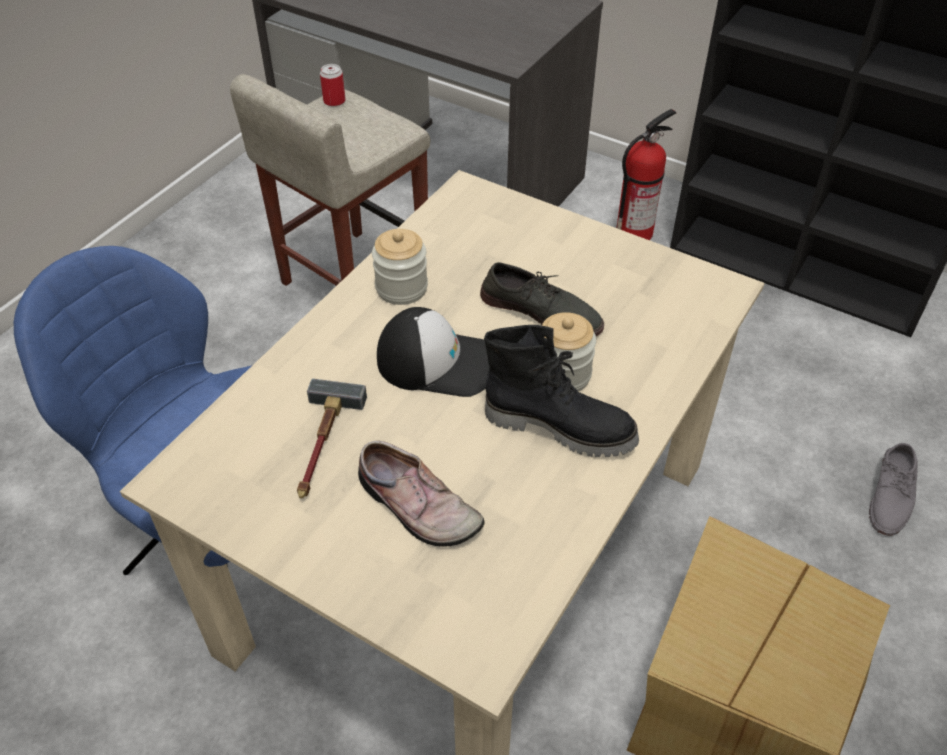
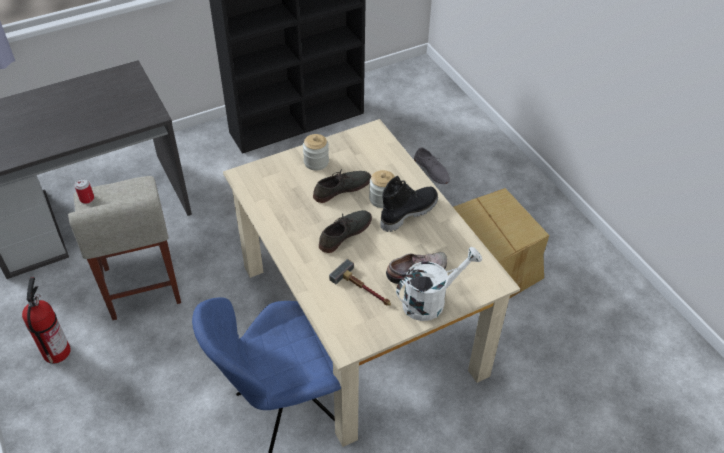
camera: 60 degrees left, 0 degrees up
jar [372,229,428,305] -> jar moved to [303,134,329,170]
cap [377,307,489,397] -> grey shoe [319,210,372,253]
fire extinguisher [617,109,677,240] -> fire extinguisher moved to [22,277,71,363]
none -> white watering can [396,247,482,321]

